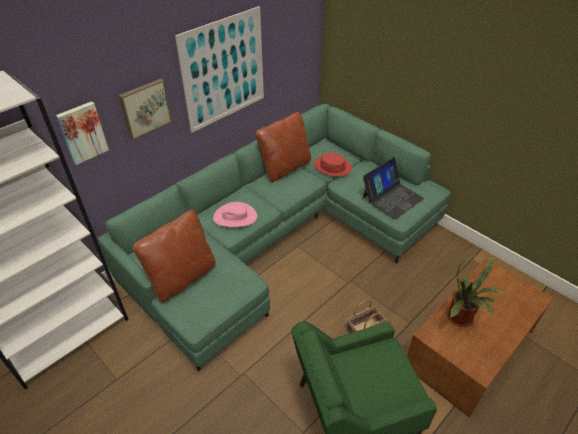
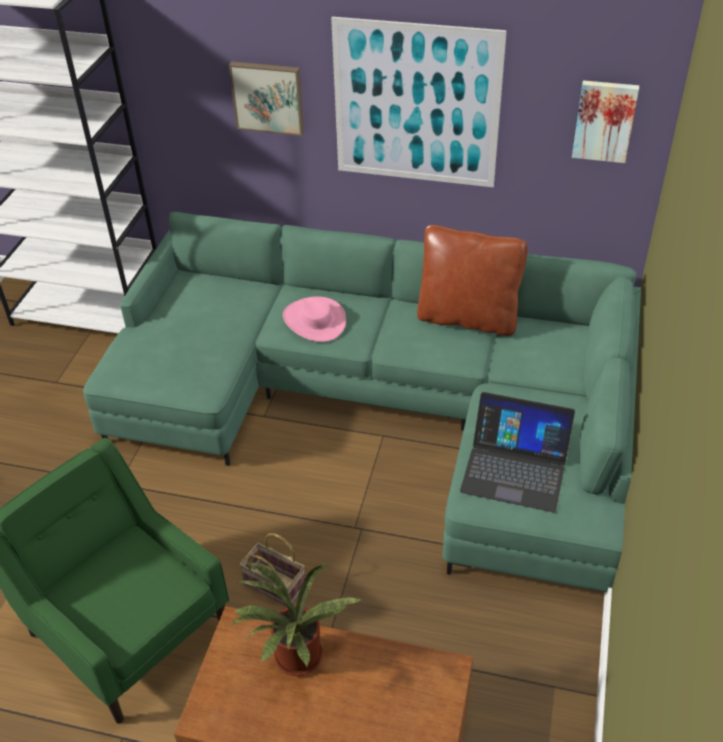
camera: 60 degrees right, 0 degrees up
picture [56,101,109,165] -> picture moved to [572,81,639,163]
brown pillow [133,210,216,303] -> none
red hat [314,152,352,177] -> none

